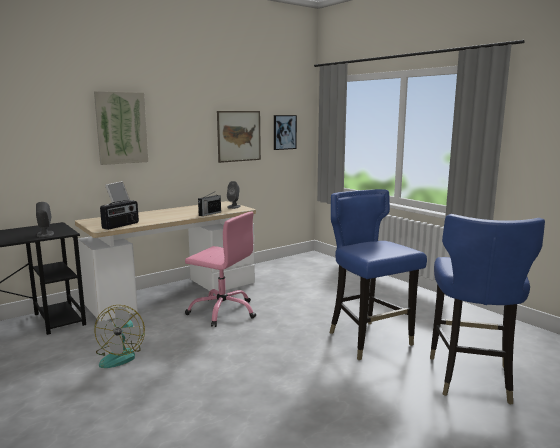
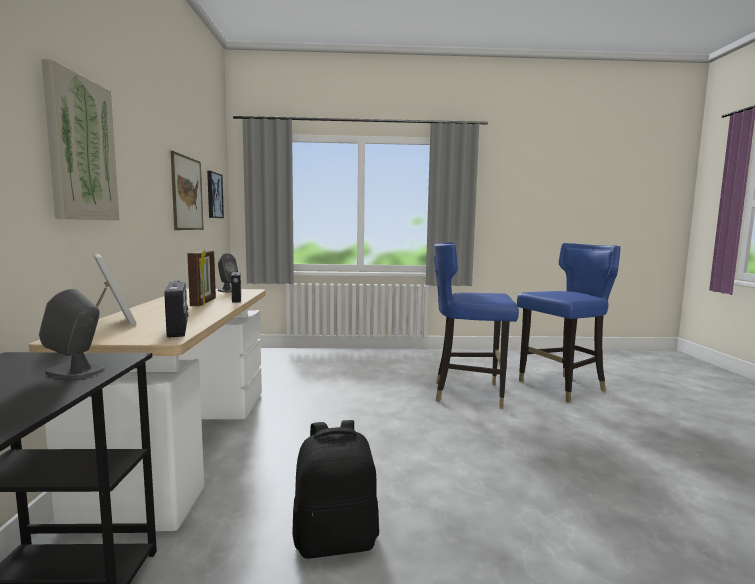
camera: 55 degrees left, 5 degrees down
fan [94,305,145,368] -> black backpack [292,420,379,559]
pink office chair [185,211,256,327] -> none
blue chair [430,214,545,404] -> blue chair turned 75 degrees counterclockwise [517,243,621,403]
none -> picture frame [187,250,216,306]

